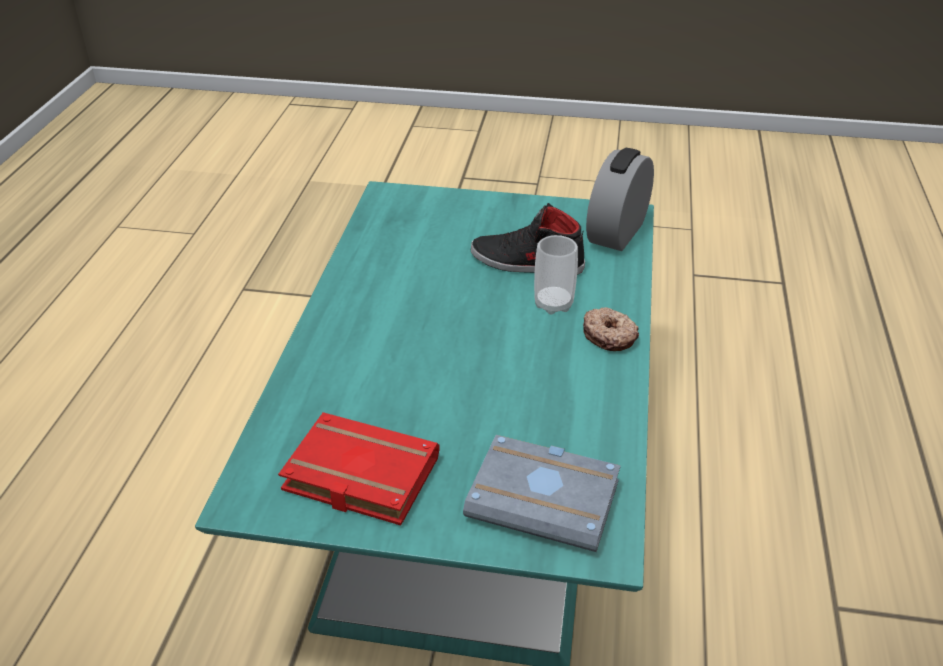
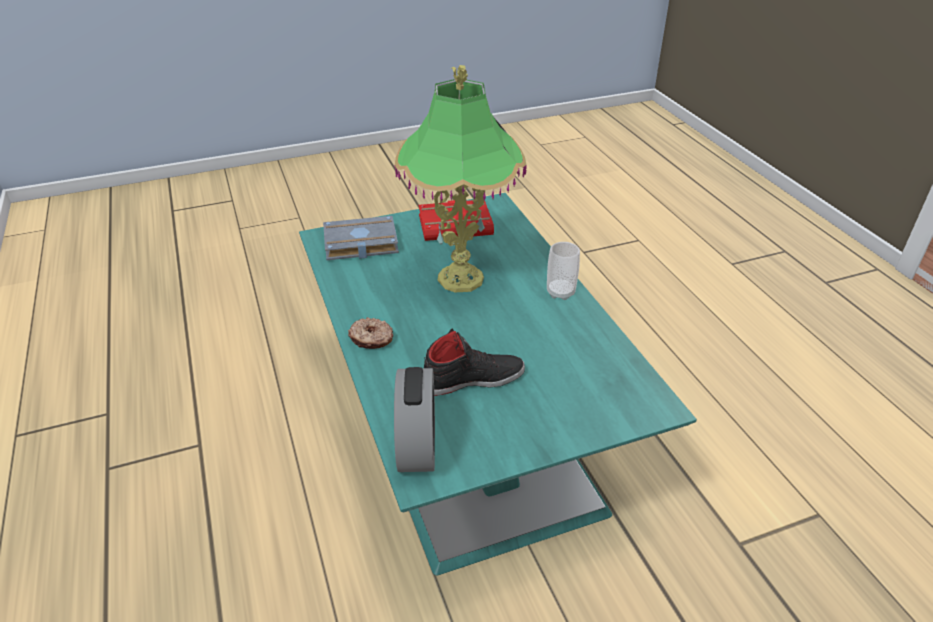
camera: 150 degrees right, 0 degrees up
cup [534,235,578,314] -> cup moved to [547,242,580,300]
none -> table lamp [394,65,527,292]

